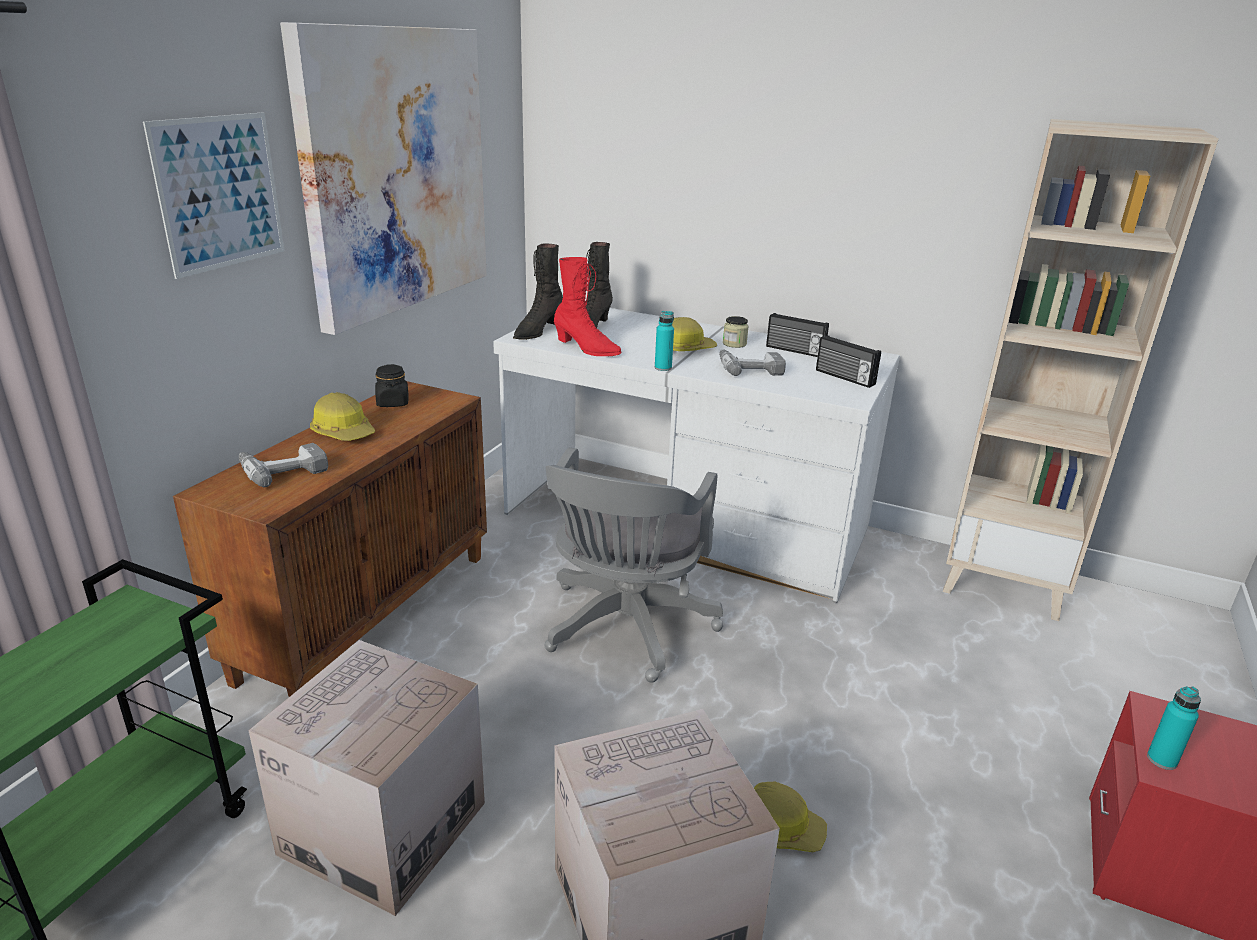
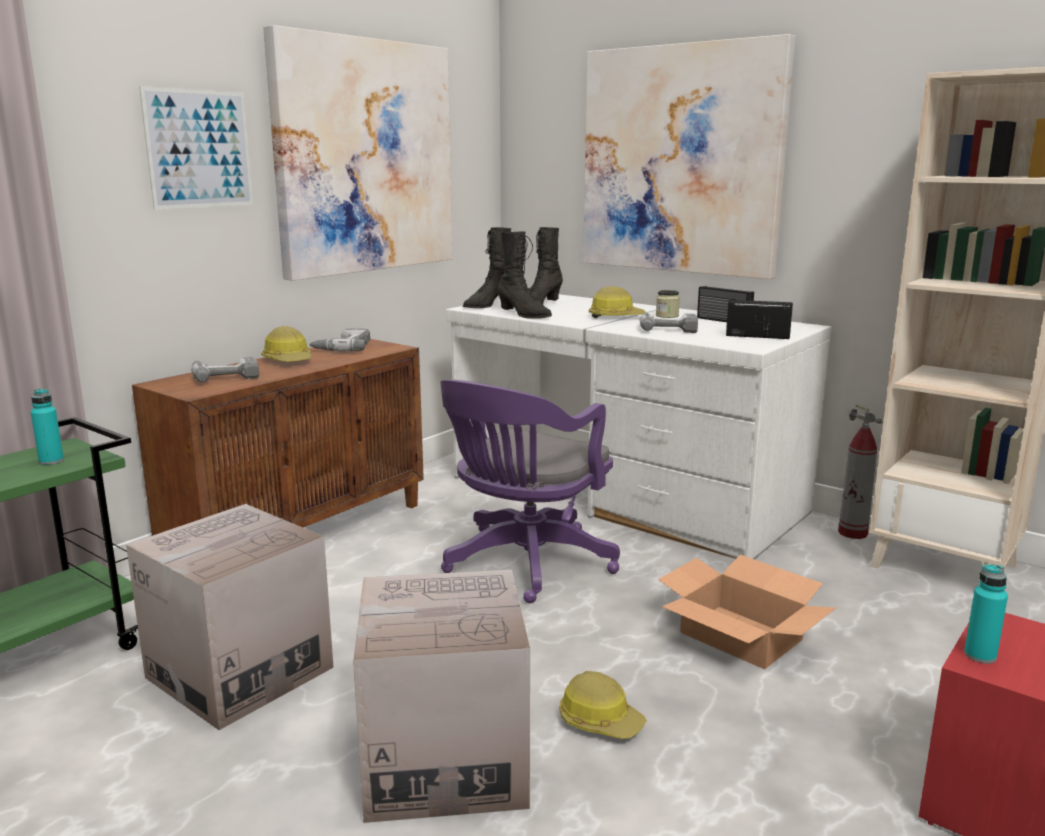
camera: 15 degrees right, 10 degrees down
black jar [375,364,409,407] -> power drill [309,328,370,351]
grey office chair [545,447,723,683] -> purple office chair [440,380,620,603]
red boot [554,257,622,356] -> black boot [497,231,552,319]
turquoise bottle [655,311,674,371] -> turquoise bottle moved to [31,389,64,465]
radio [816,335,881,388] -> radio turned 135 degrees clockwise [726,300,793,339]
none -> picture [583,34,795,279]
none -> cardboard box [658,555,836,669]
none -> fire extinguisher [838,405,884,539]

